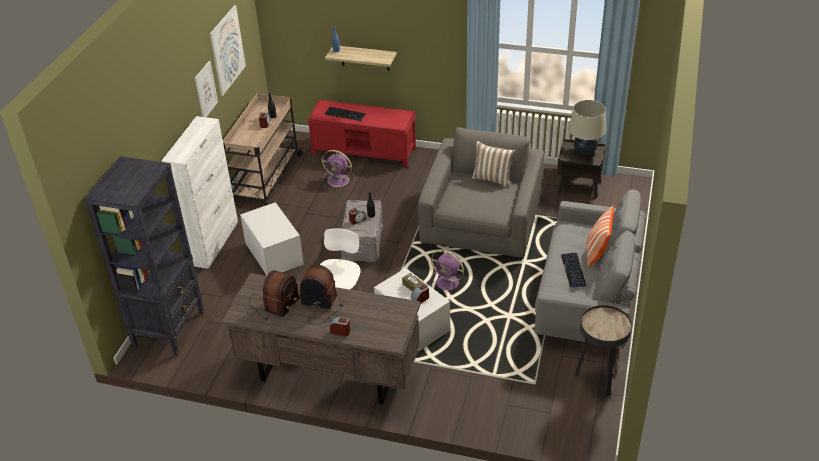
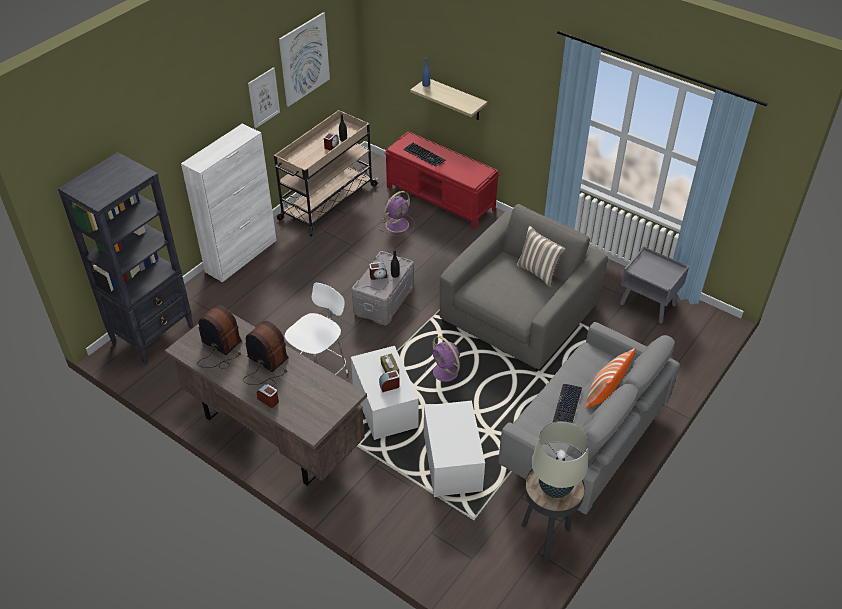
camera: 20 degrees right, 5 degrees up
white storage box [240,202,304,275] -> white storage box moved to [424,401,485,497]
radio [247,270,300,320] -> radio turned 105 degrees counterclockwise [197,305,242,369]
purple fan [322,150,355,190] -> purple fan turned 90 degrees counterclockwise [380,191,415,236]
brown nightstand [557,139,606,198] -> grey nightstand [620,247,689,323]
beige table lamp [569,100,606,156] -> beige table lamp moved to [531,421,589,498]

